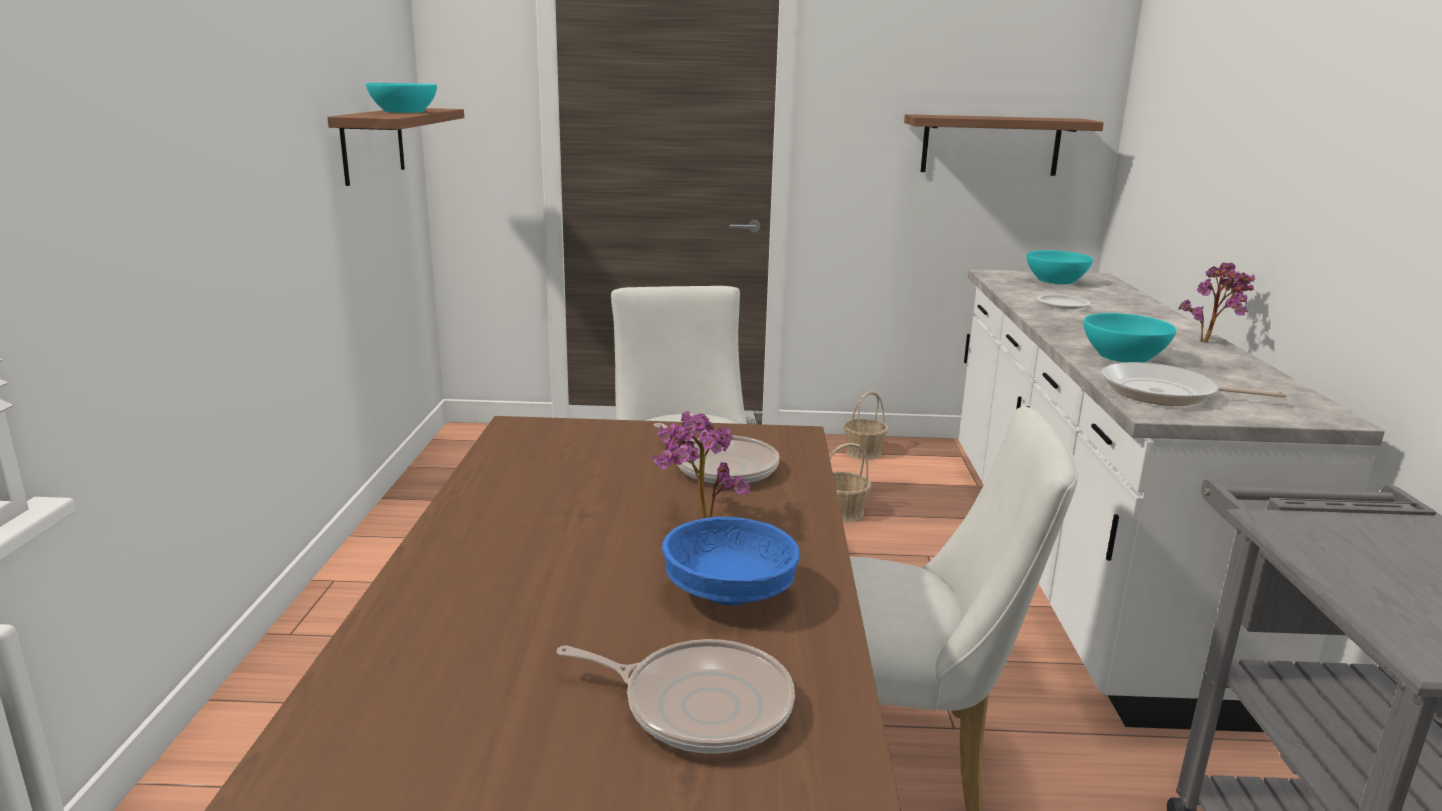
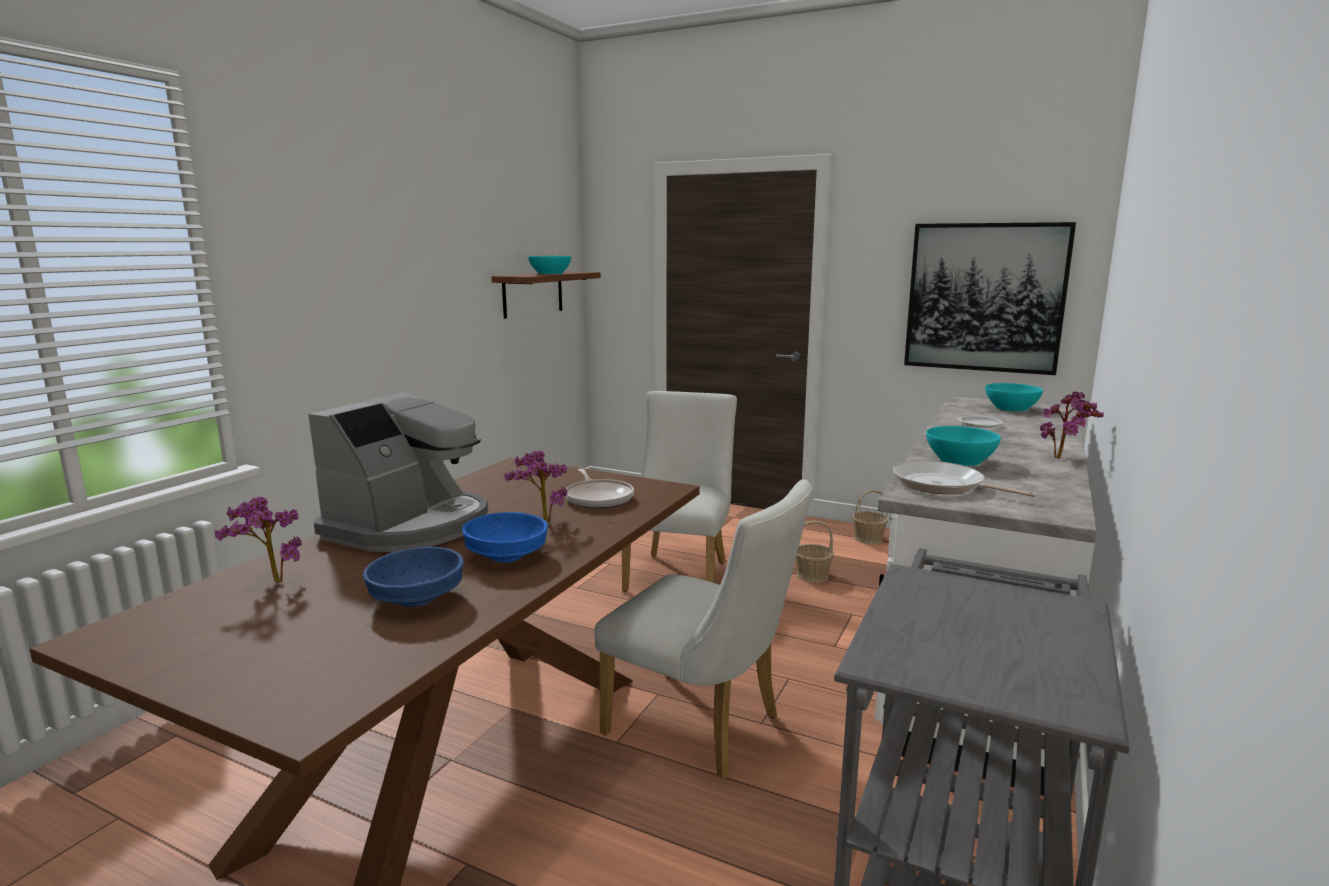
camera: 25 degrees right, 5 degrees down
frying pan [557,639,795,754] -> blue bowl [362,547,464,607]
shelf [904,114,1104,176] -> picture [904,222,1076,375]
none -> potted plant [215,497,302,583]
none -> coffee machine [308,392,488,552]

